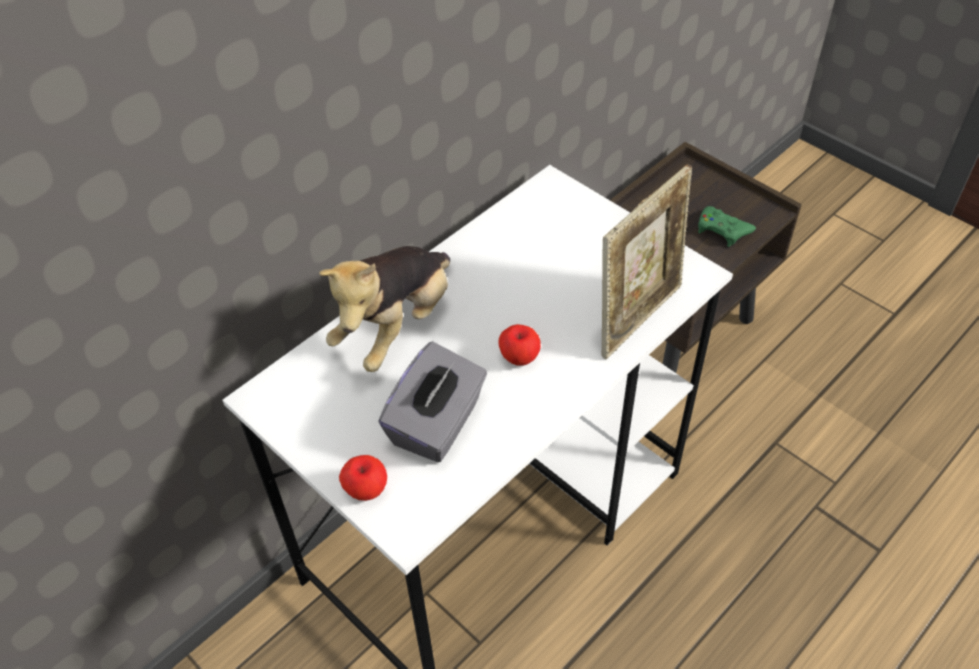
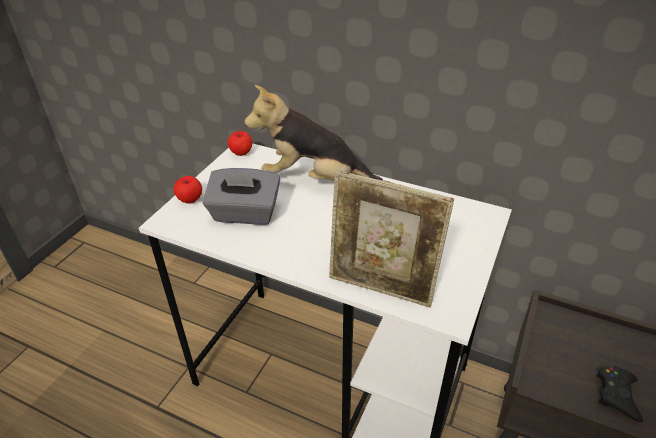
camera: 70 degrees right, 10 degrees down
apple [498,324,541,366] -> apple moved to [228,131,252,156]
green game controller [698,206,756,247] -> black game controller [597,367,643,422]

